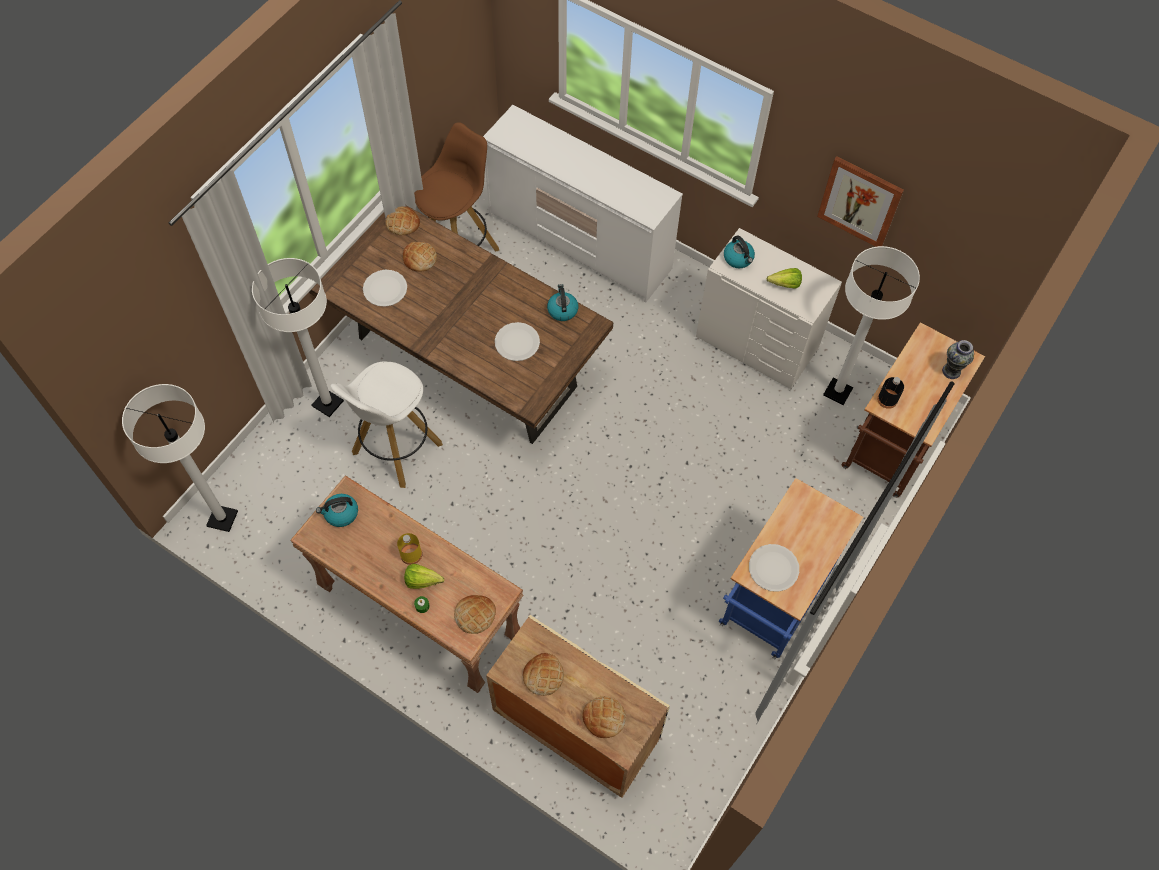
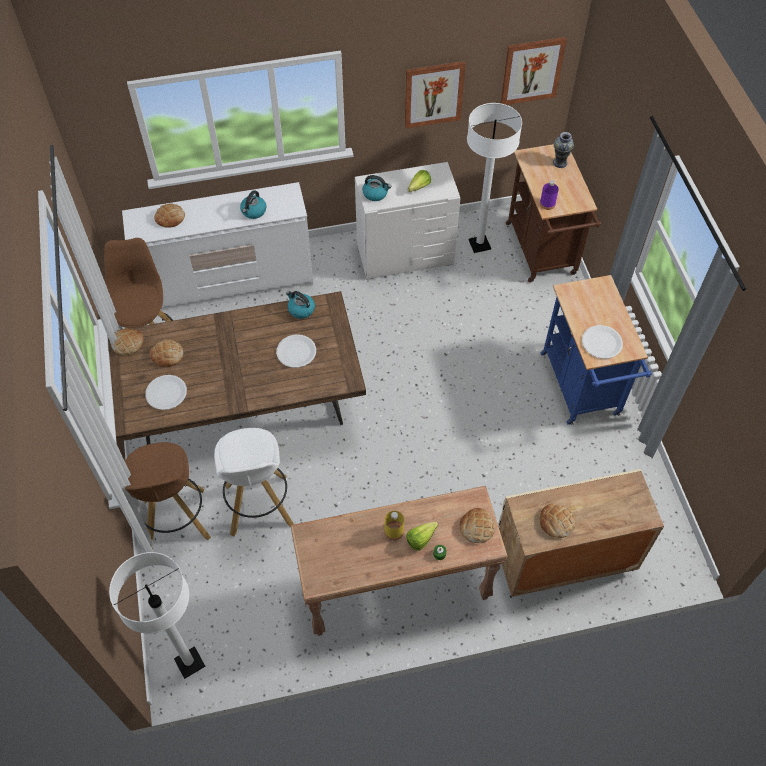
camera: 45 degrees left, 5 degrees down
white floor lamp [252,258,344,417] -> brown stool [125,442,211,549]
kettle [316,494,358,527] -> kettle moved to [240,190,266,219]
bread [582,696,626,738] -> bread moved to [154,203,185,228]
black bottle [877,377,904,409] -> purple bottle [540,180,559,210]
none -> picture [501,37,567,105]

